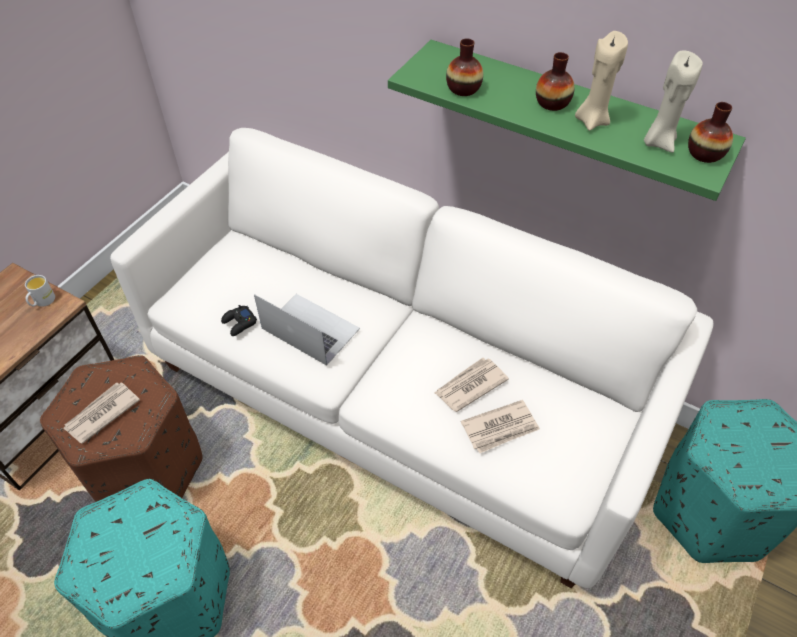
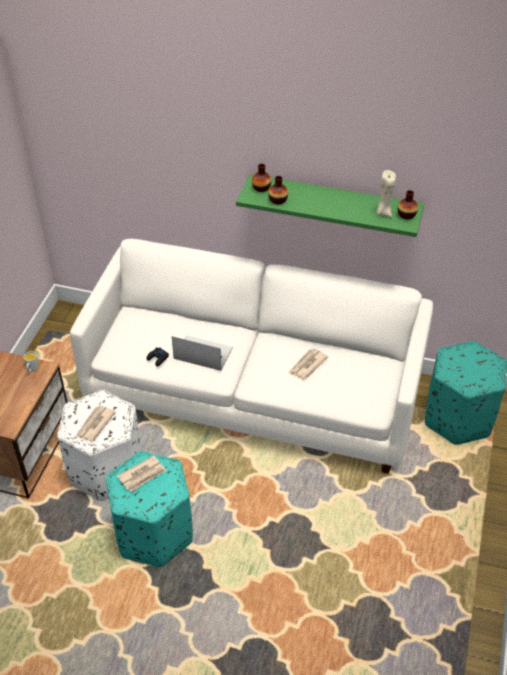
camera: 15 degrees left, 5 degrees down
brown ottoman [40,355,203,502] -> white ottoman [57,390,142,501]
newspaper [461,400,540,453] -> newspaper moved to [117,455,167,492]
vase [536,52,575,111] -> vase moved to [252,164,271,192]
beige candle [575,31,628,131] -> none

